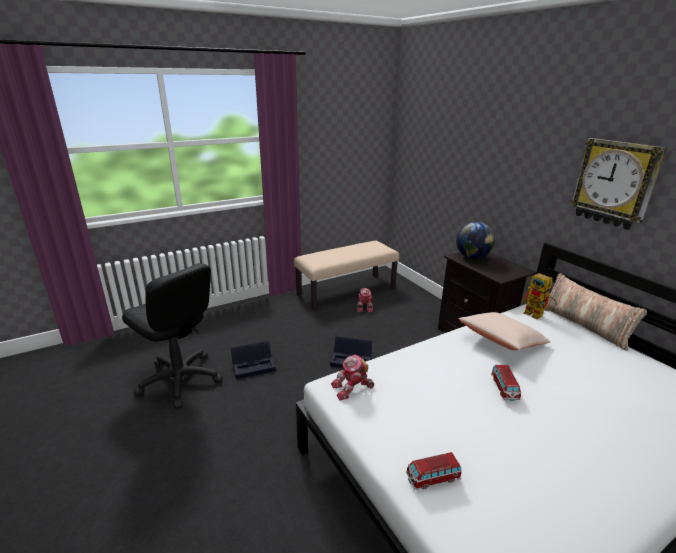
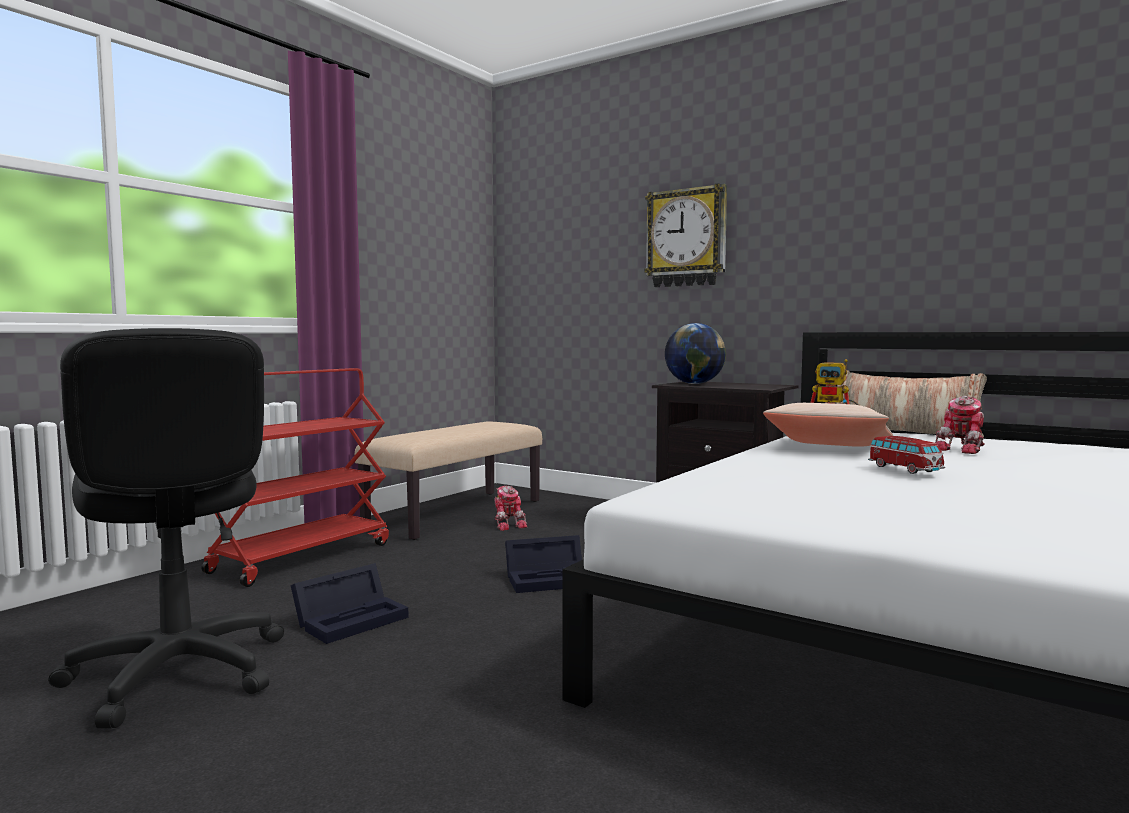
camera: 25 degrees left, 20 degrees down
black office chair [122,263,223,409] -> black office chair turned 45 degrees clockwise [48,328,284,728]
toy robot [331,354,374,400] -> toy robot moved to [935,396,985,454]
toy car [406,452,462,490] -> none
wall clock [570,138,667,230] -> wall clock moved to [644,183,727,287]
none -> red cart [201,368,389,587]

